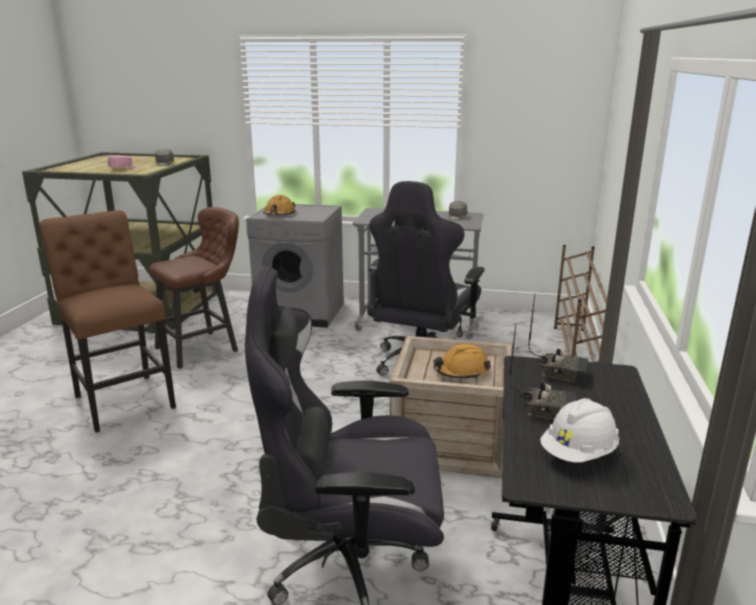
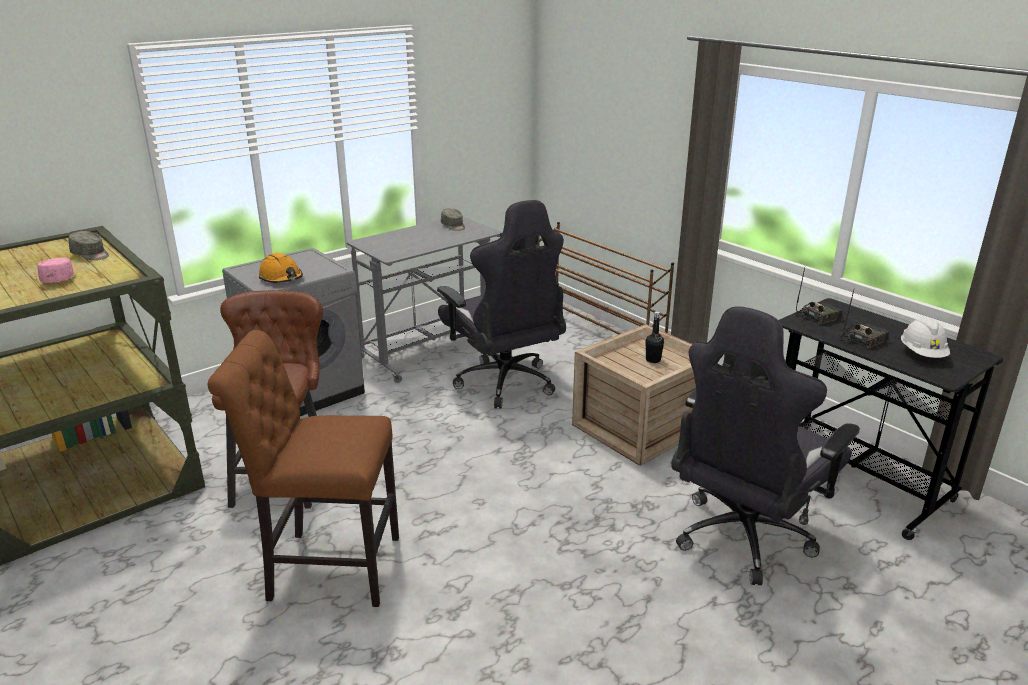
camera: 50 degrees left, 5 degrees up
orange hard hat [433,344,491,379] -> black bottle [646,311,664,363]

